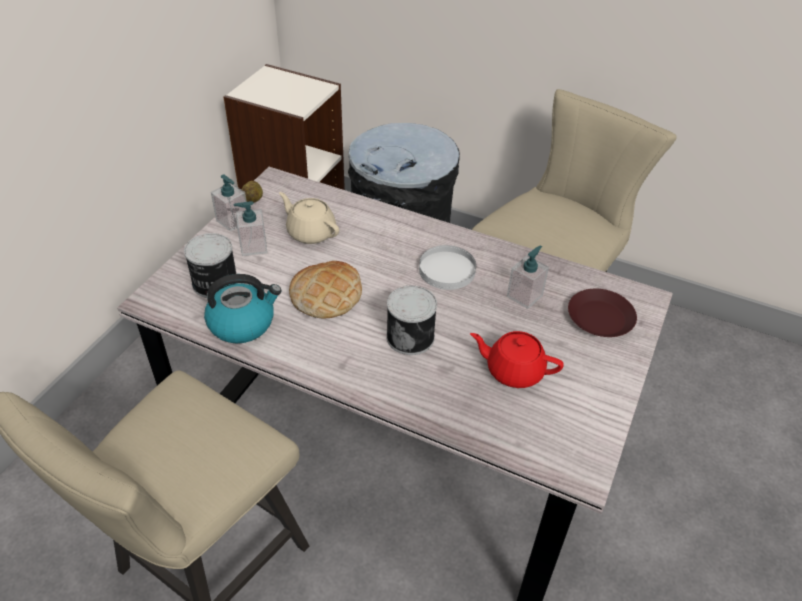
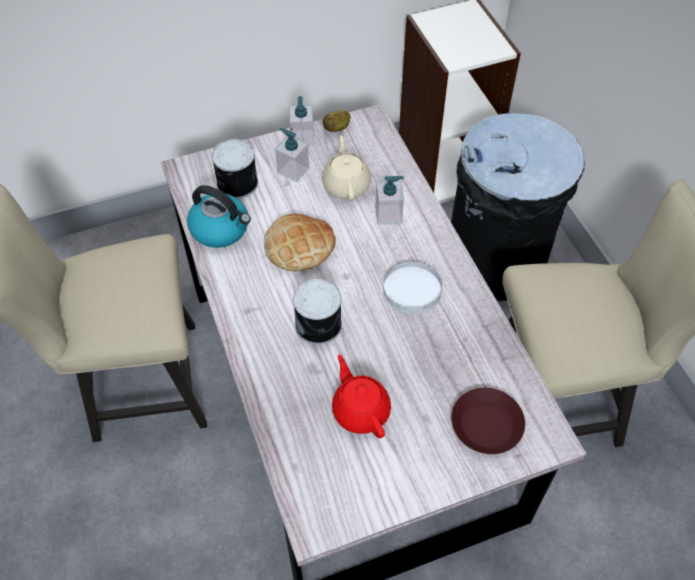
camera: 45 degrees right, 10 degrees up
soap dispenser [507,246,549,309] -> soap dispenser moved to [375,176,404,225]

